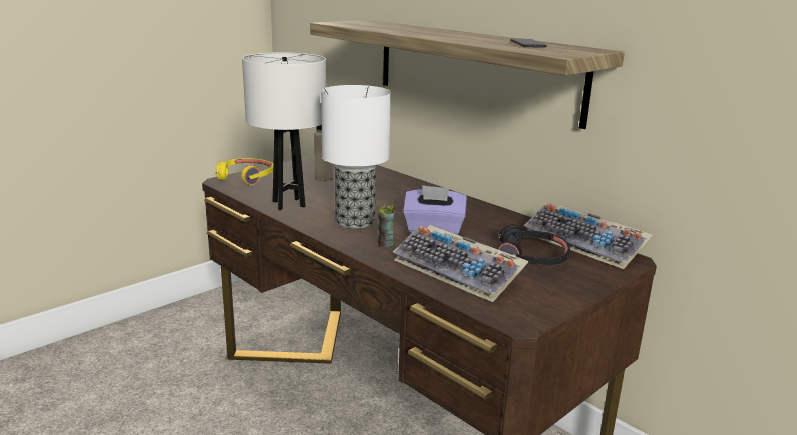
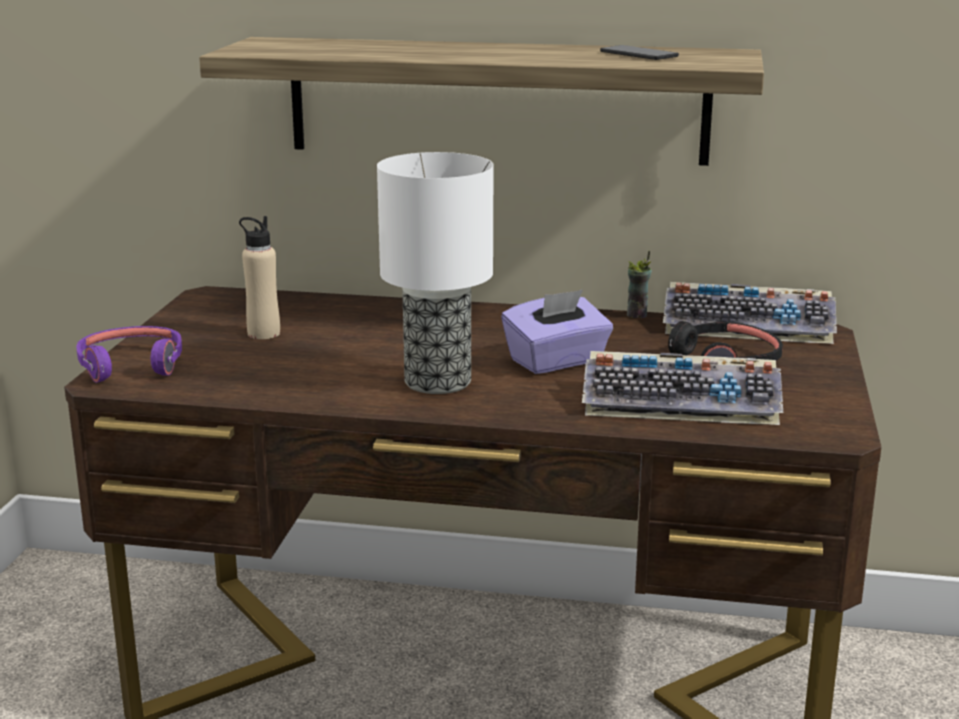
camera: 35 degrees left, 0 degrees up
yellow headphones [215,158,273,185] -> purple headphones [76,326,182,383]
white table lamp [242,52,326,210] -> none
cup [378,200,396,247] -> cup moved to [627,251,651,318]

